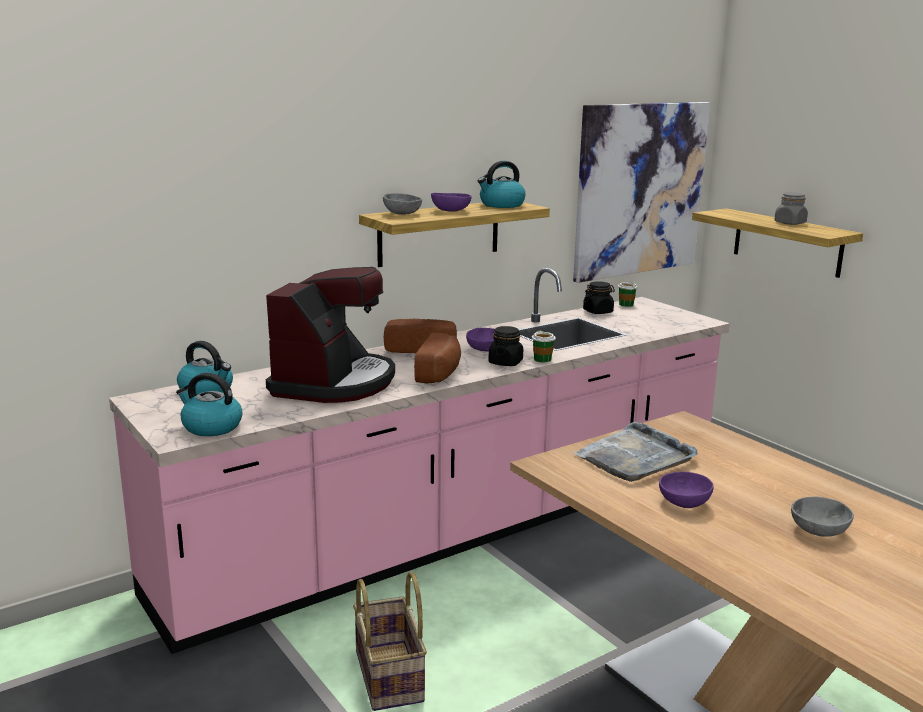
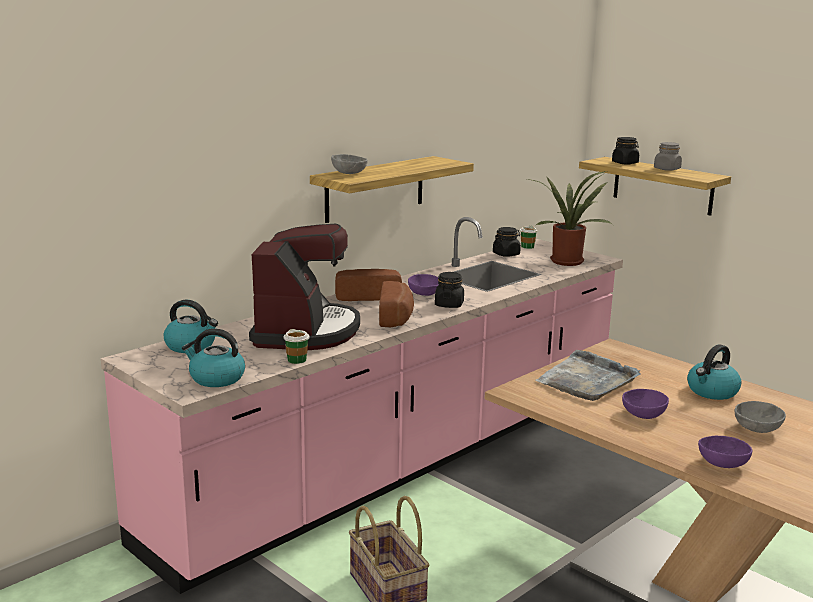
camera: 10 degrees left, 0 degrees up
purple bowl [431,193,472,212] -> purple bowl moved to [698,435,752,468]
kettle [478,161,526,208] -> kettle moved to [687,345,742,400]
cup [532,331,556,362] -> cup moved to [284,329,310,364]
picture [573,102,710,283] -> none
none -> potted plant [527,171,612,266]
none -> black jar [612,137,639,165]

